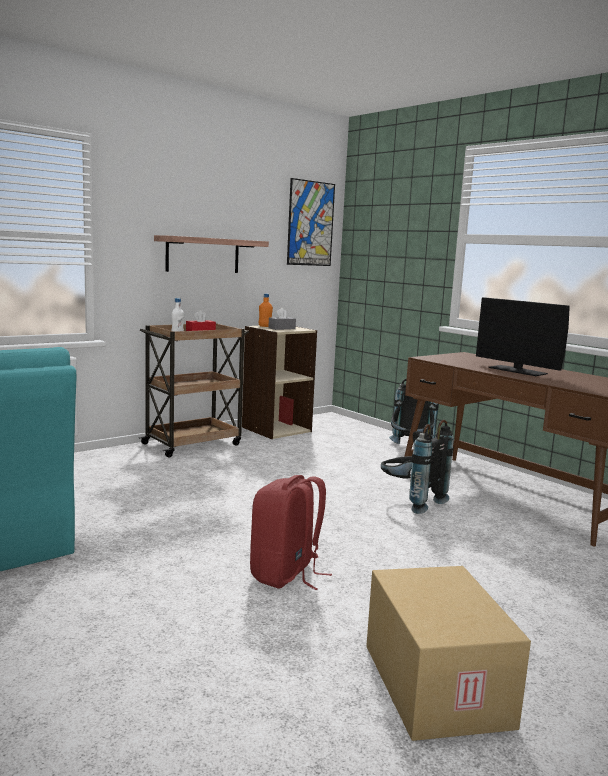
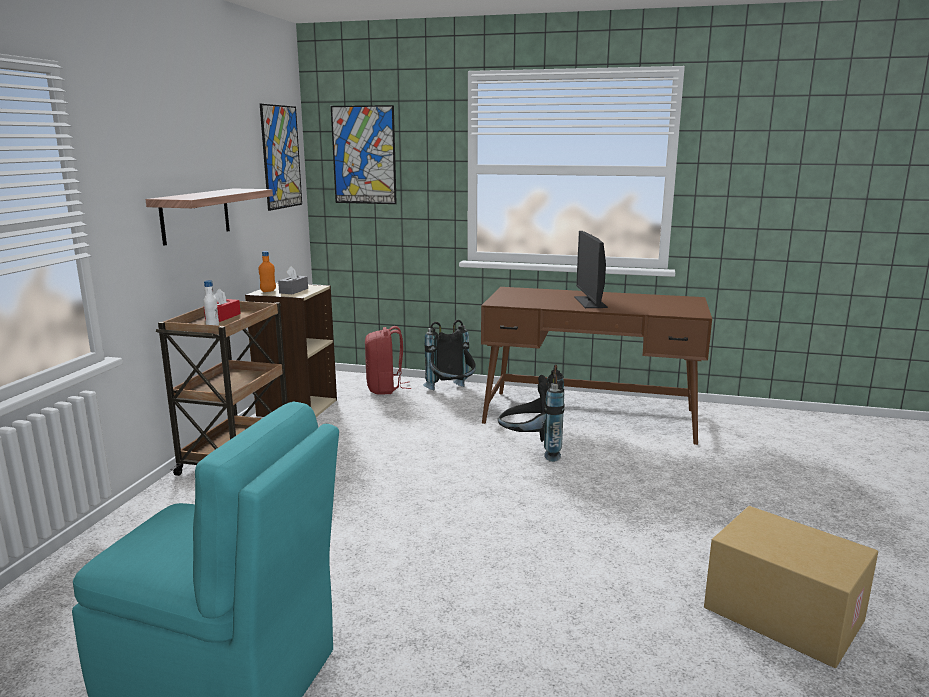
camera: 35 degrees left, 5 degrees up
red backpack [250,475,332,590] -> red backpack moved to [365,326,412,395]
monitor [476,297,570,376] -> monitor turned 75 degrees clockwise [574,231,608,308]
none -> picture [331,105,397,204]

